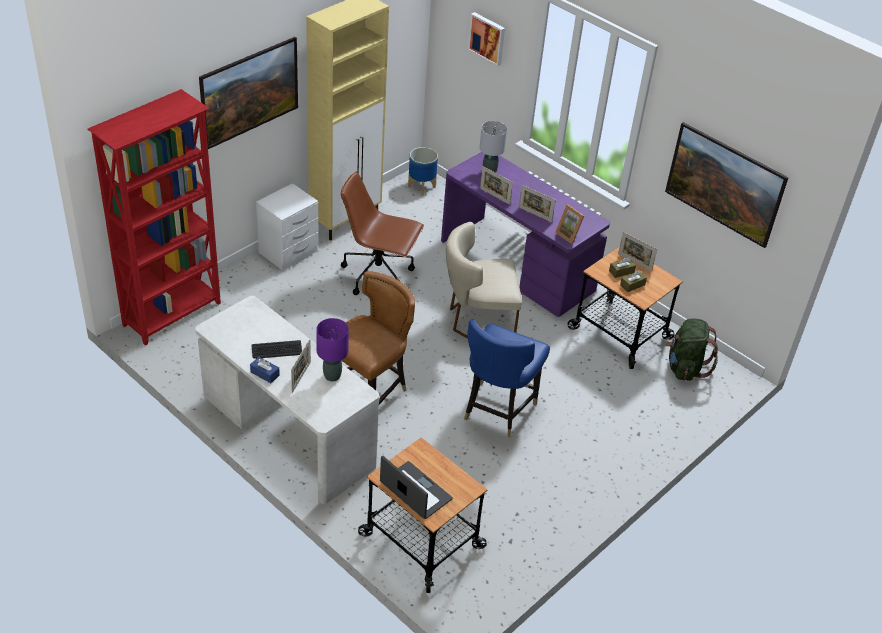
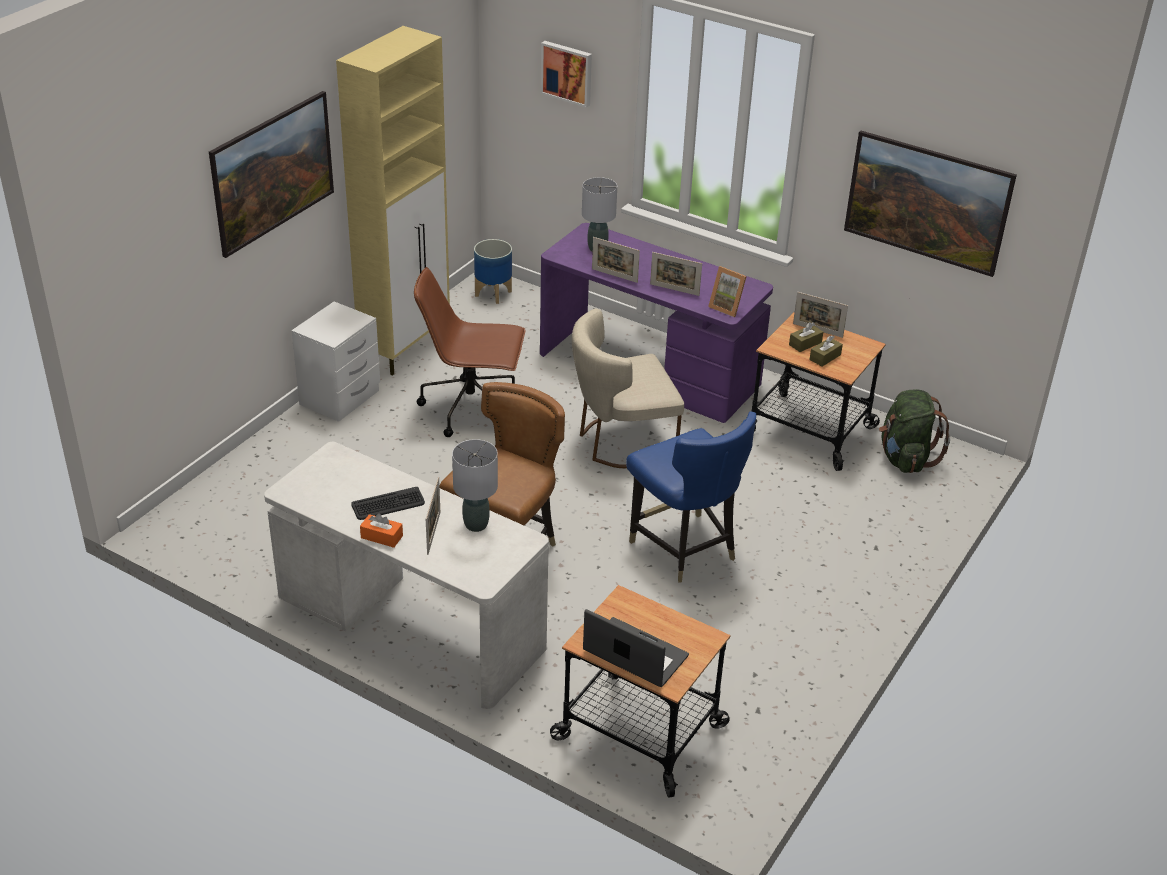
camera: 10 degrees left, 5 degrees down
red bookcase [88,89,221,346] -> none
blue tissue box [250,357,280,383] -> orange tissue box [360,513,403,548]
purple table lamp [316,318,349,382] -> grey table lamp [452,439,498,532]
blue chair [464,320,550,437] -> blue chair turned 45 degrees counterclockwise [626,411,756,583]

